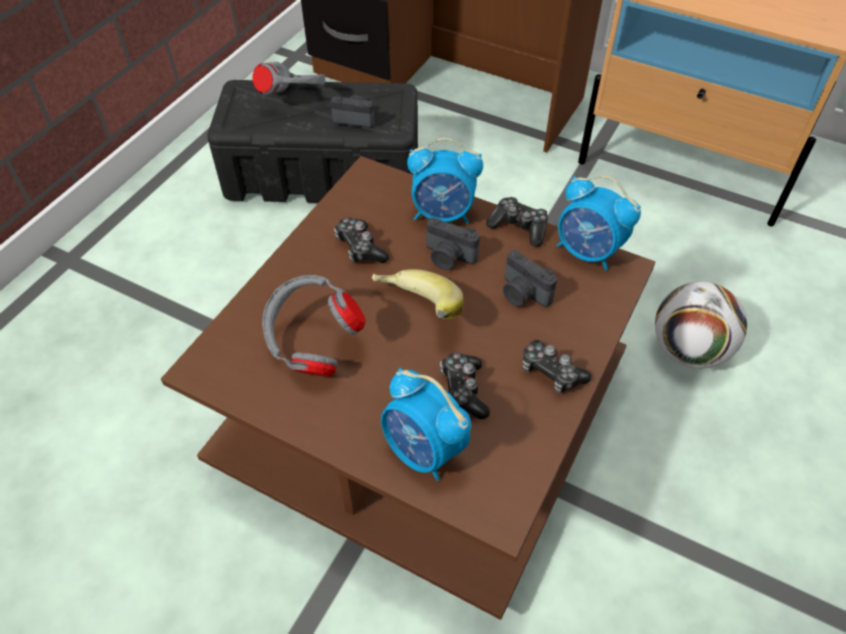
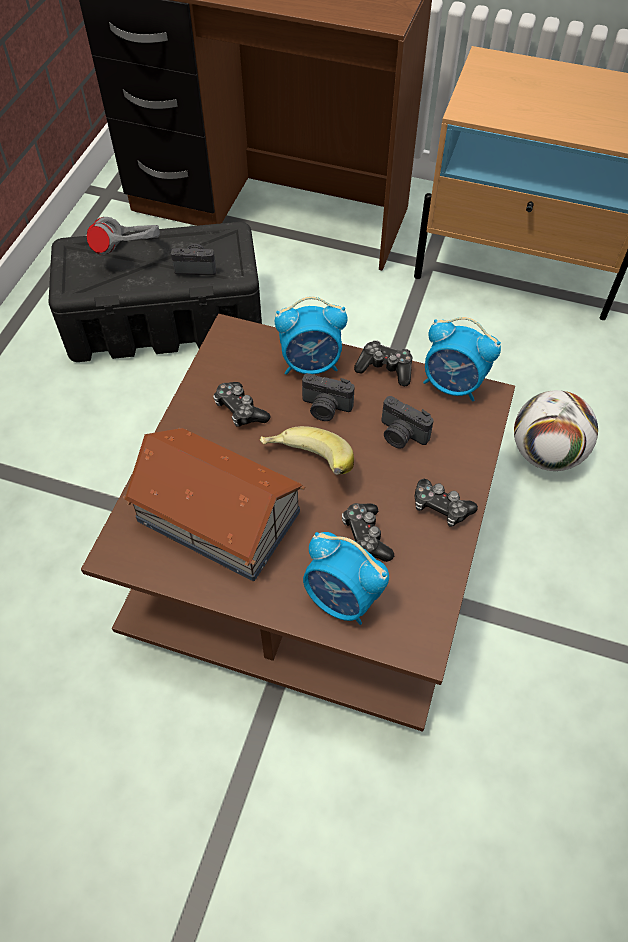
camera: 10 degrees left, 5 degrees up
grey headphones [262,275,366,377] -> toy house [123,428,305,581]

